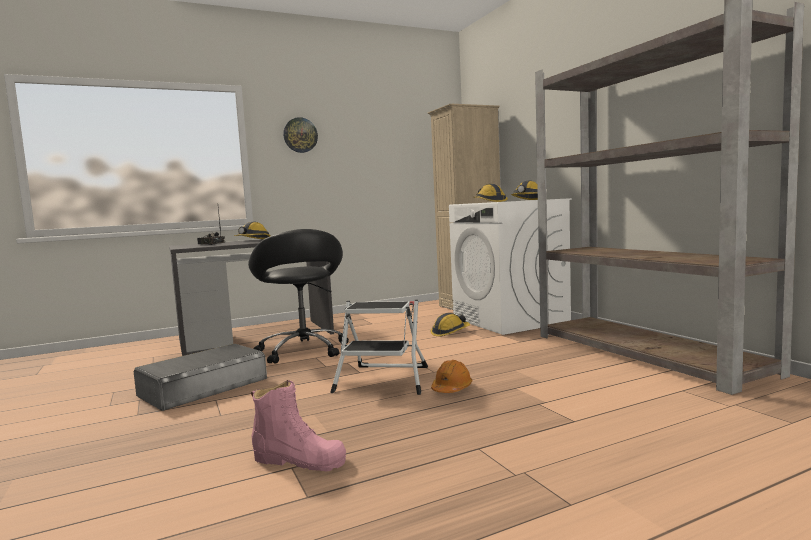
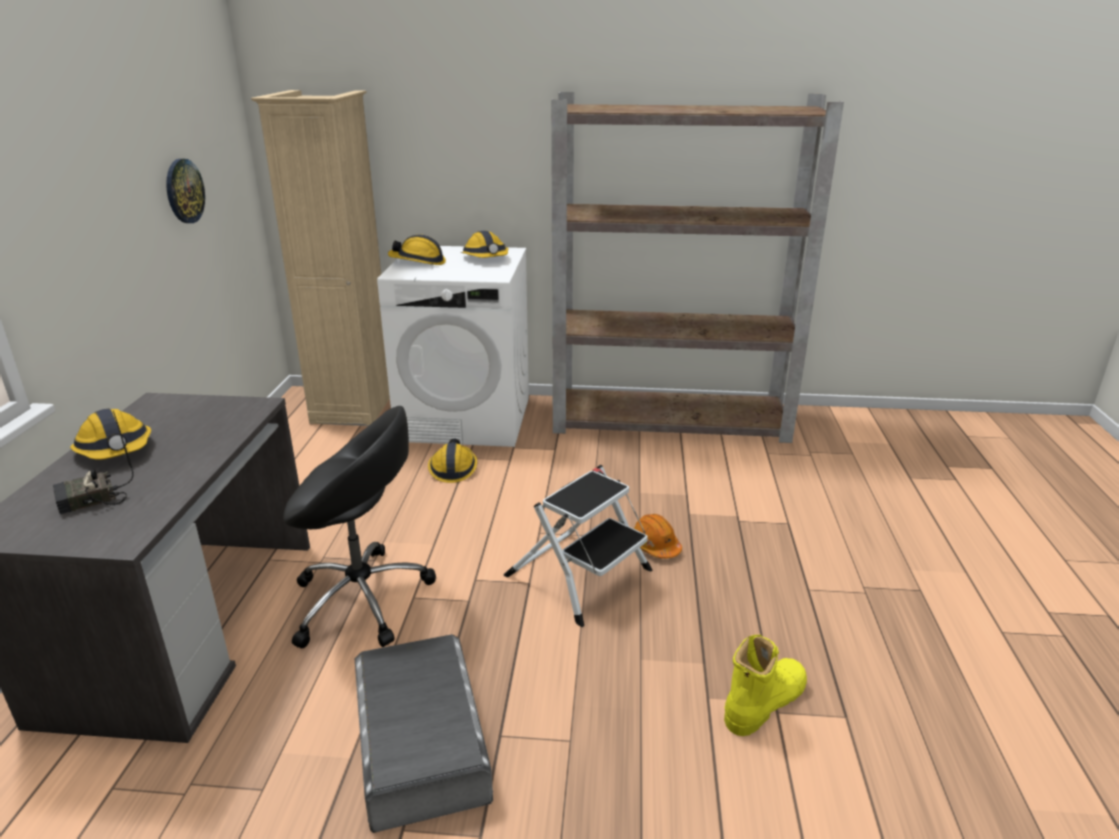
camera: 60 degrees left, 20 degrees up
pink boot [251,380,346,472] -> yellow boot [724,635,807,736]
wall clock [283,117,318,153] -> wall clock moved to [166,159,205,223]

